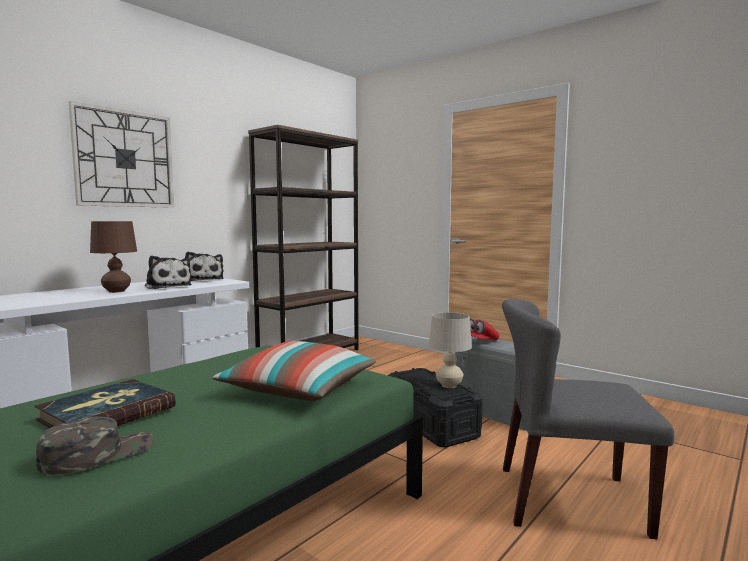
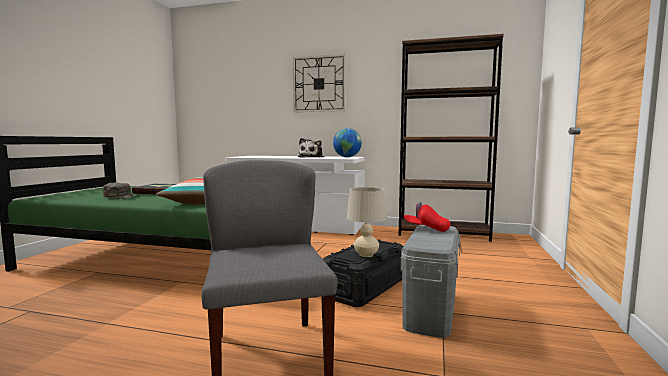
camera: 65 degrees right, 0 degrees up
brown table lamp [90,221,137,293] -> none
plush toy [185,252,224,281] -> globe [333,128,362,157]

